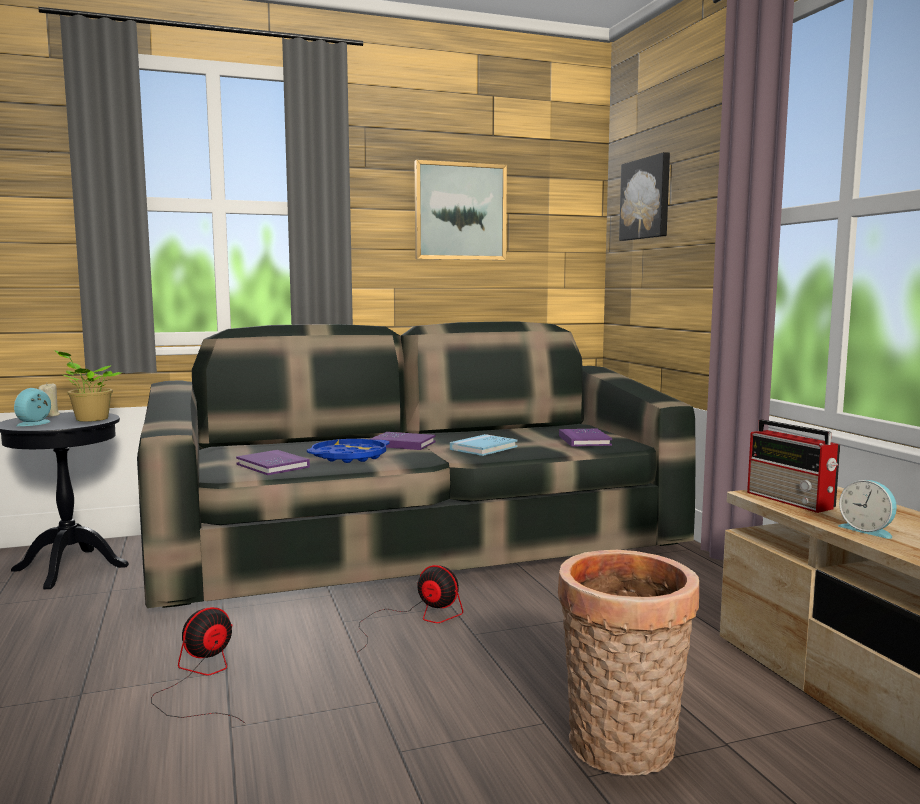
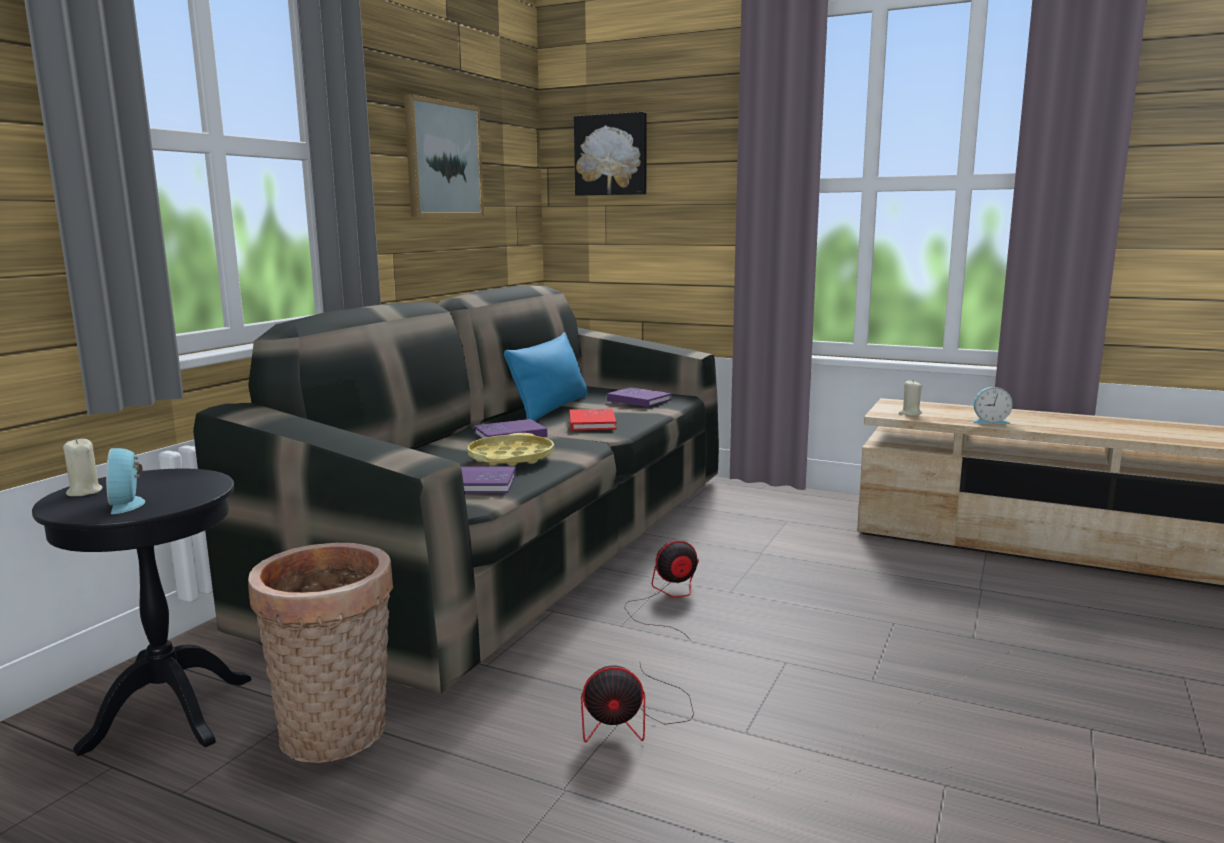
camera: 45 degrees left, 5 degrees up
potted plant [54,350,121,422] -> none
fan [151,607,246,724] -> fan turned 90 degrees counterclockwise [581,664,694,743]
blue tray [307,439,389,463] -> yellow tray [468,433,554,466]
blue book [450,434,518,456] -> red book [569,409,616,431]
basket [558,550,699,775] -> basket moved to [248,543,393,763]
radio [747,419,840,513] -> beige candle [899,380,922,416]
none -> blue pillow [504,332,587,421]

